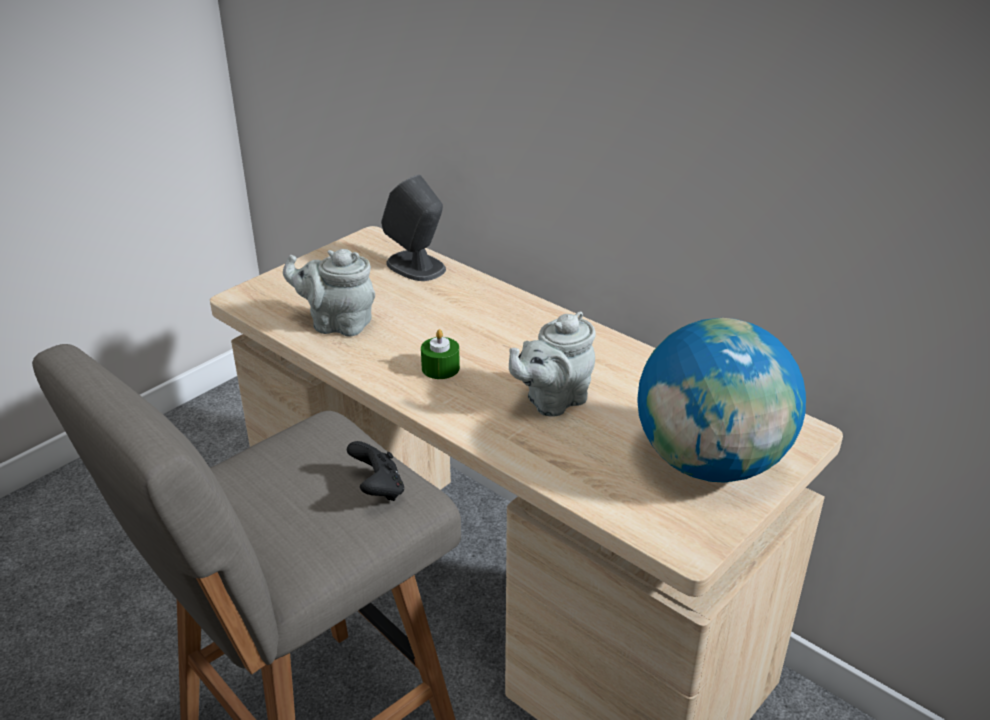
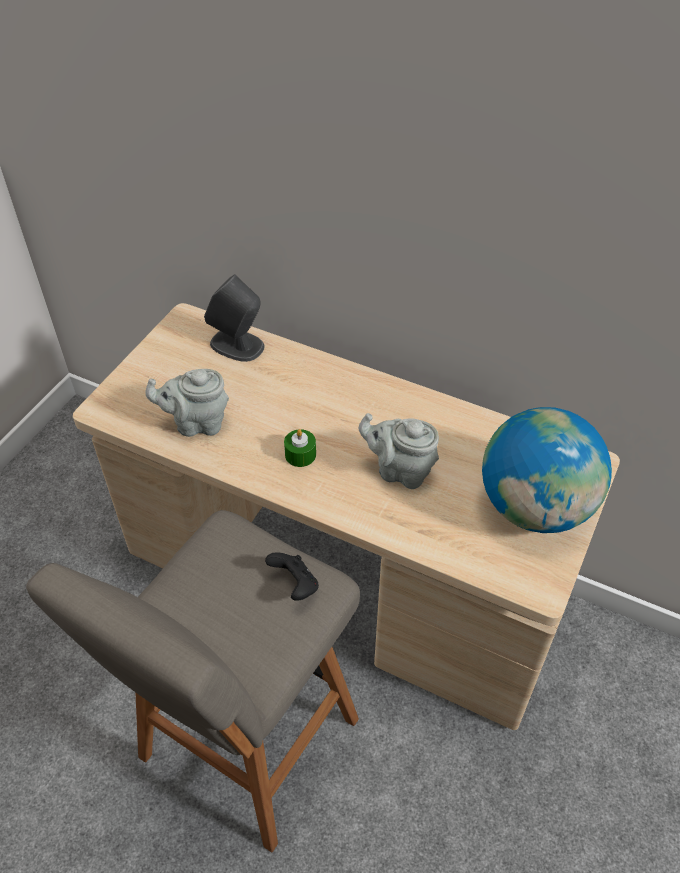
camera: 15 degrees left, 15 degrees up
grey teapot [509,311,596,417] -> grey teapot turned 75 degrees clockwise [359,413,439,489]

